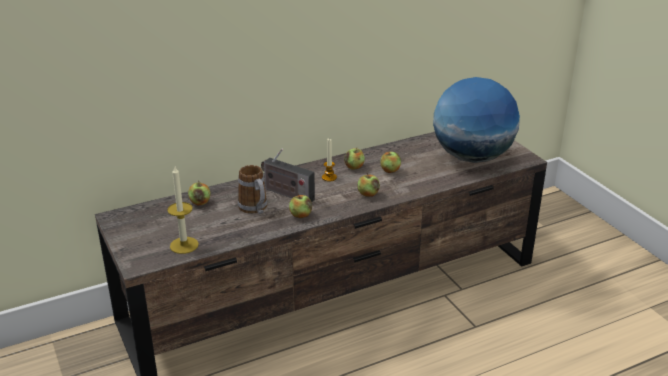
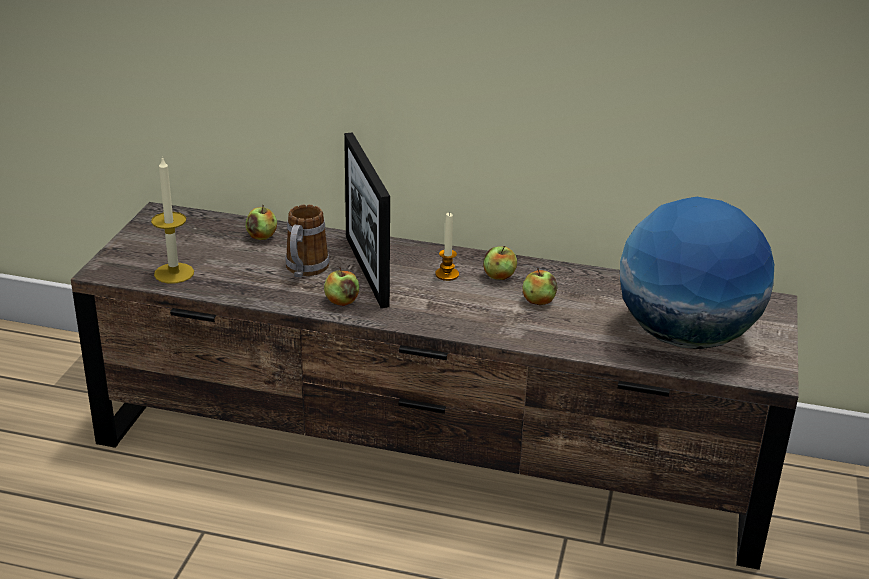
camera: 40 degrees right, 0 degrees up
radio [261,149,315,202] -> picture frame [344,132,390,308]
apple [357,173,380,197] -> none

